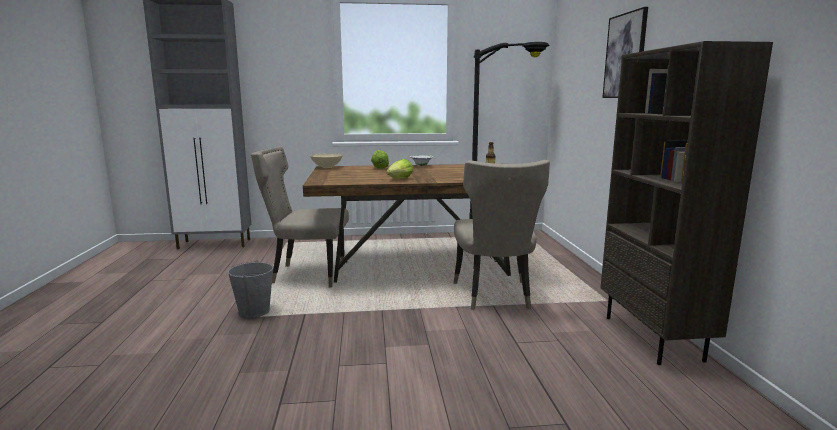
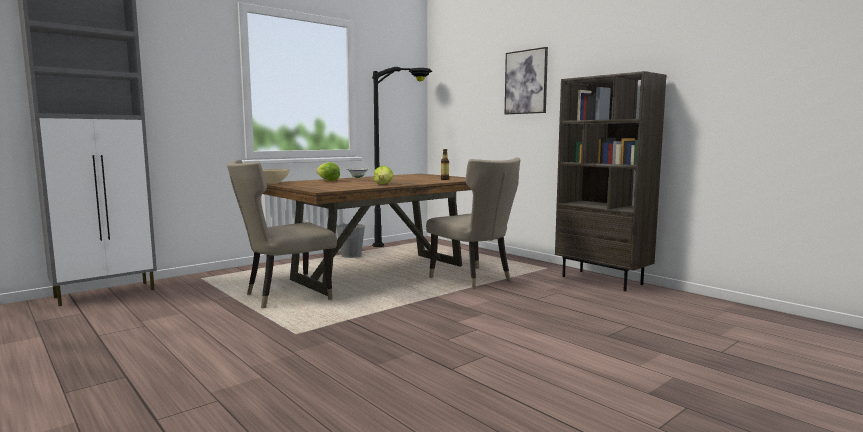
camera: 35 degrees left, 5 degrees down
grey bucket [227,260,273,319] -> grey bucket moved to [336,223,365,258]

